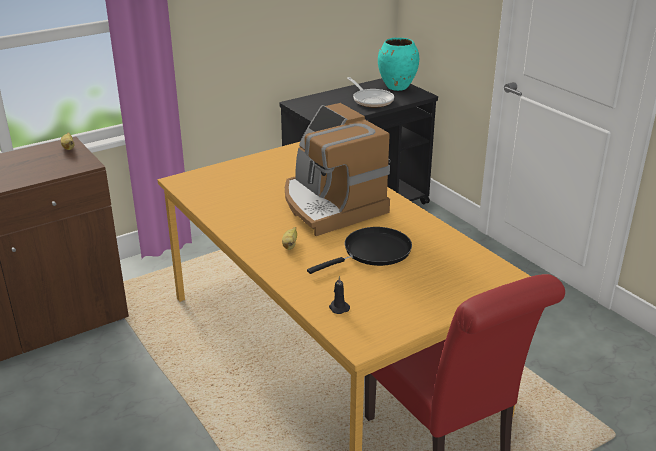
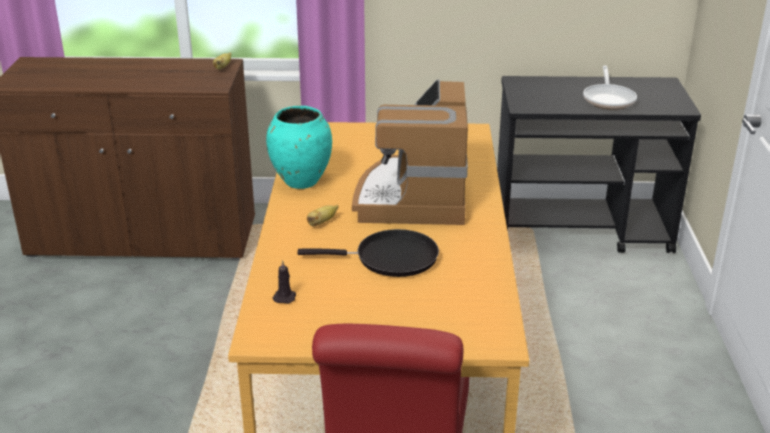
camera: 35 degrees right, 0 degrees up
turquoise vase [378,38,419,91] -> turquoise vase moved to [266,106,332,189]

